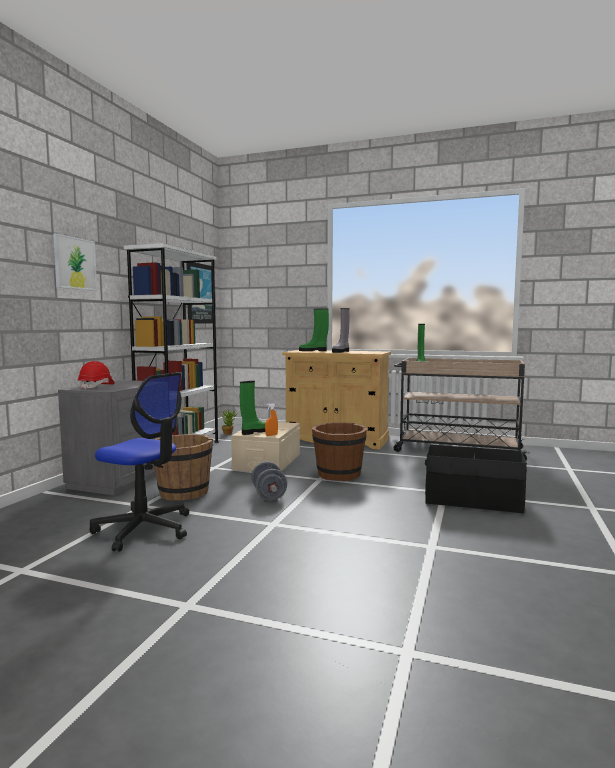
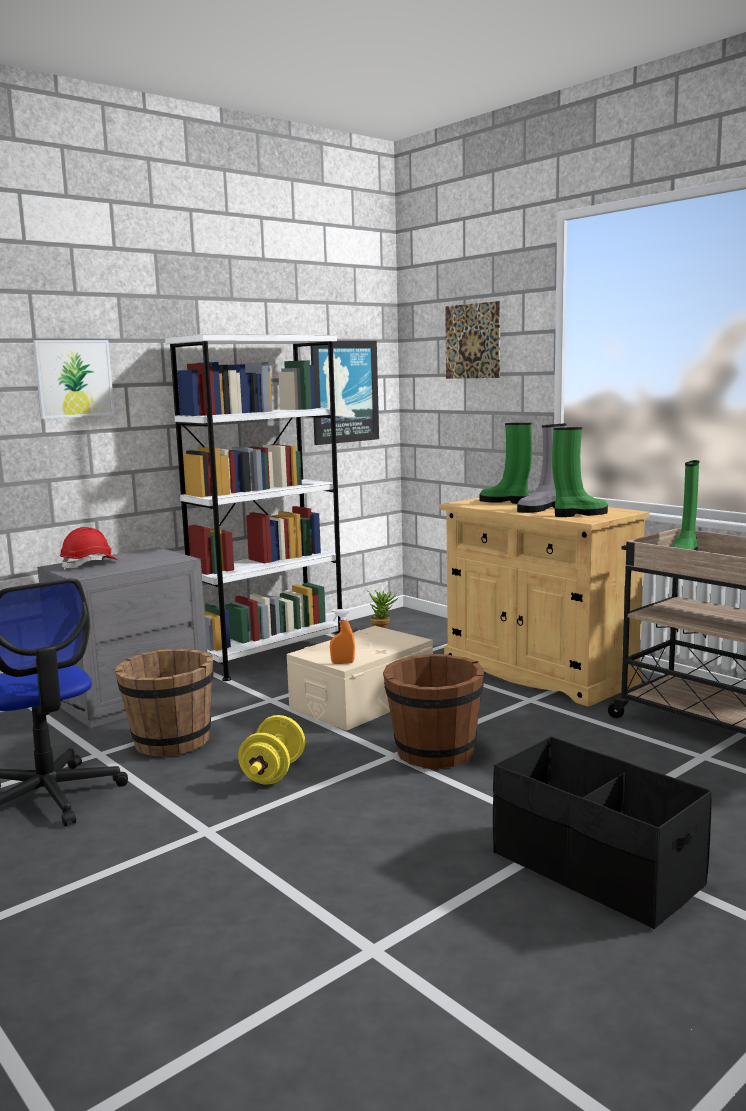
camera: 30 degrees right, 5 degrees up
green boot [240,381,265,435] -> green boot moved to [552,427,608,517]
grey dumbbell [251,461,287,501] -> yellow dumbbell [238,715,305,785]
none -> picture [445,301,500,379]

